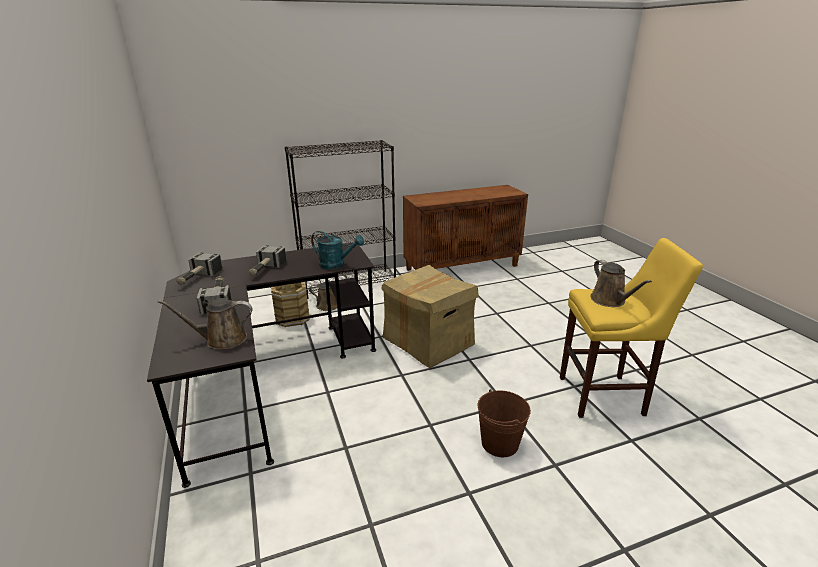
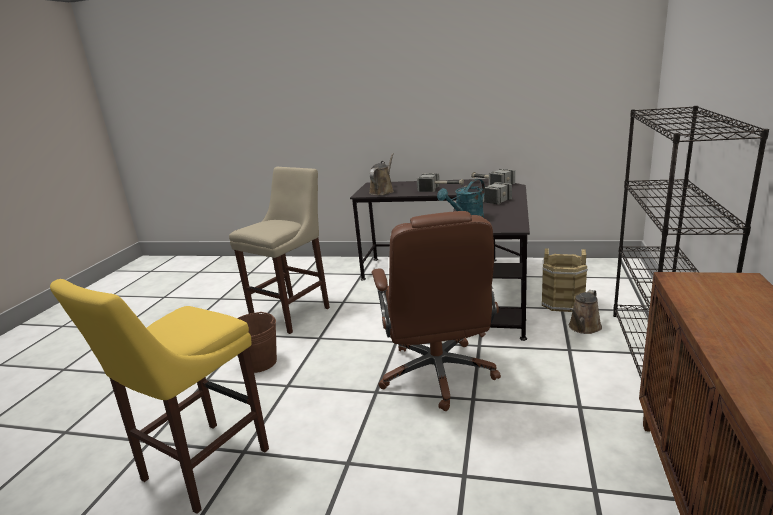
camera: 125 degrees right, 5 degrees down
cardboard box [381,265,479,368] -> brown office chair [372,211,501,411]
brown watering can [590,260,652,307] -> none
none -> beige stool [229,167,330,334]

